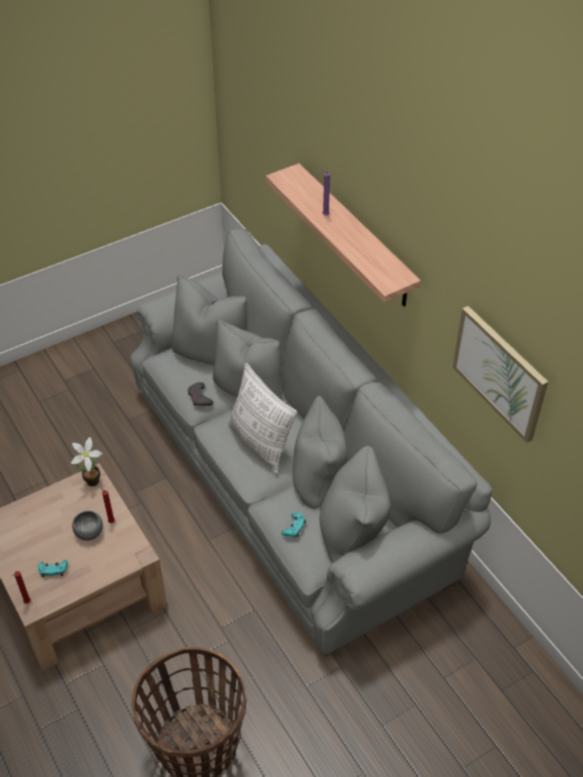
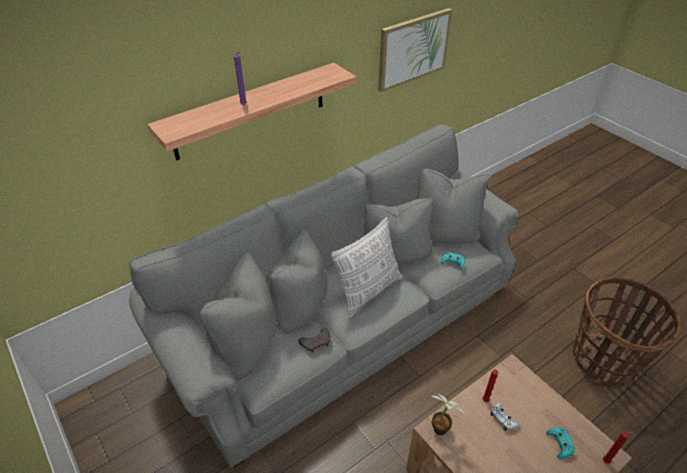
camera: 95 degrees left, 5 degrees down
grey bowl [72,511,103,541] -> white game controller [490,403,520,431]

